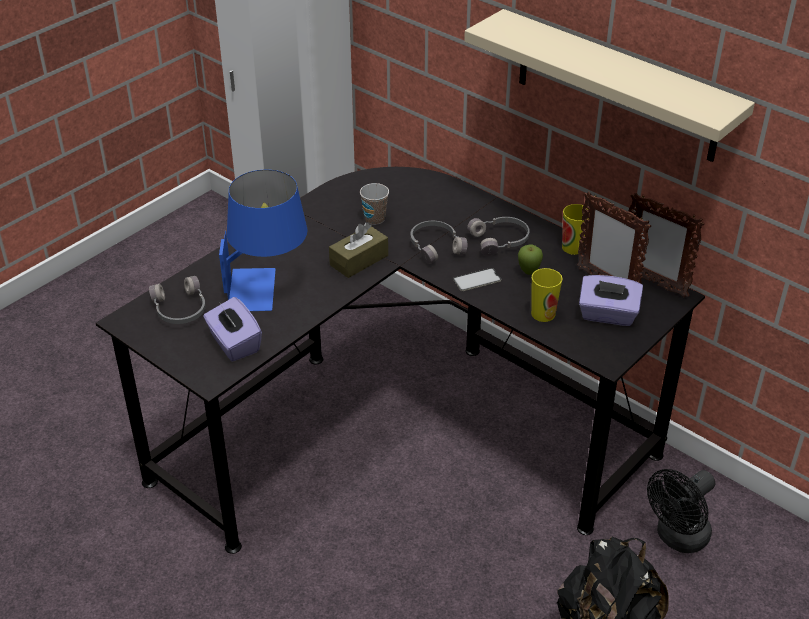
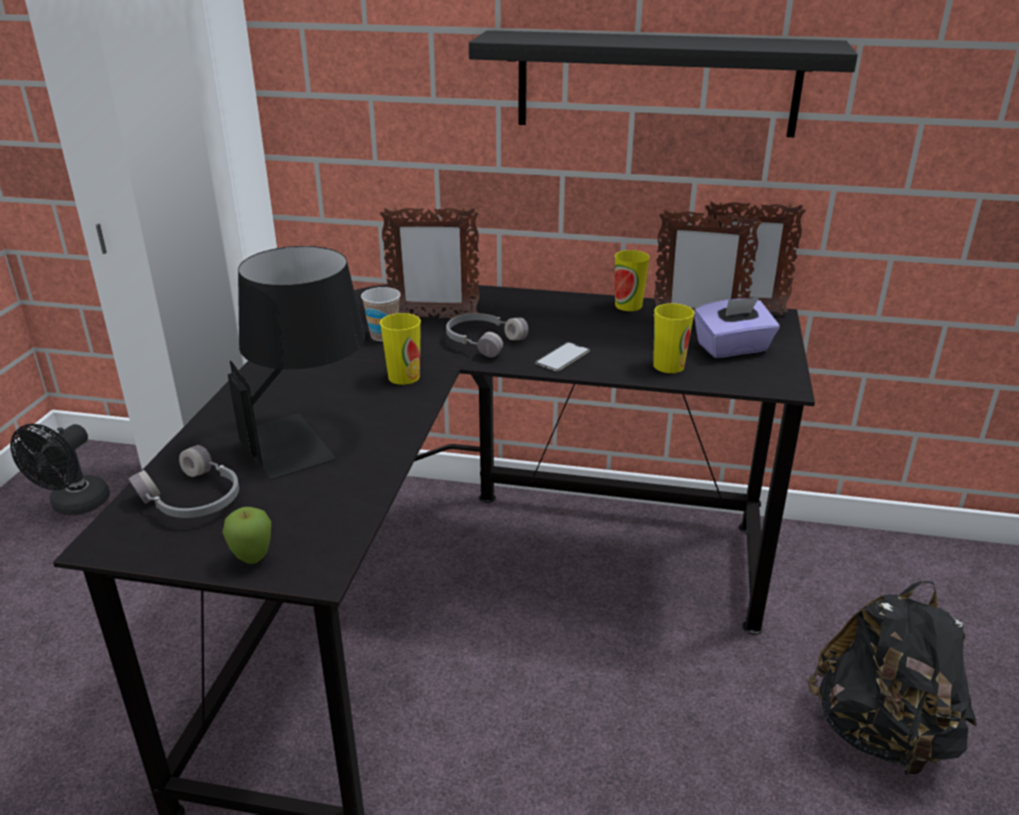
camera: 30 degrees left, 10 degrees down
purple tissue box [203,297,262,362] -> none
blue table lamp [219,170,307,311] -> black table lamp [228,246,365,479]
brown tissue box [329,223,388,278] -> cup [380,313,421,385]
beige shelf [464,9,755,162] -> black shelf [469,30,858,137]
grey headphones [467,217,530,256] -> none
apple [518,244,543,275] -> apple moved to [222,507,271,564]
black fan [647,469,715,553] -> black fan moved to [10,424,110,515]
none -> picture frame [380,206,480,319]

